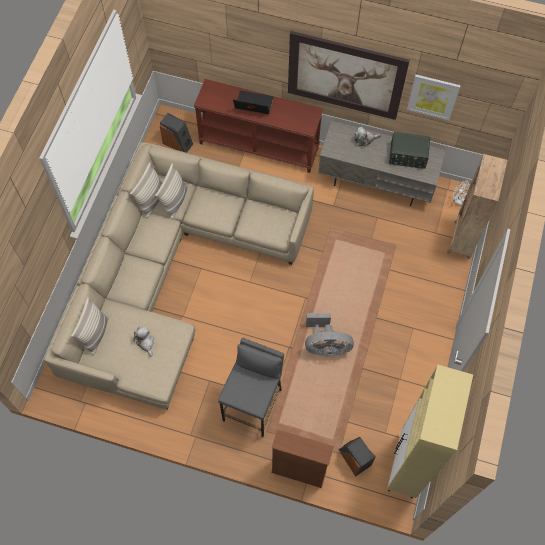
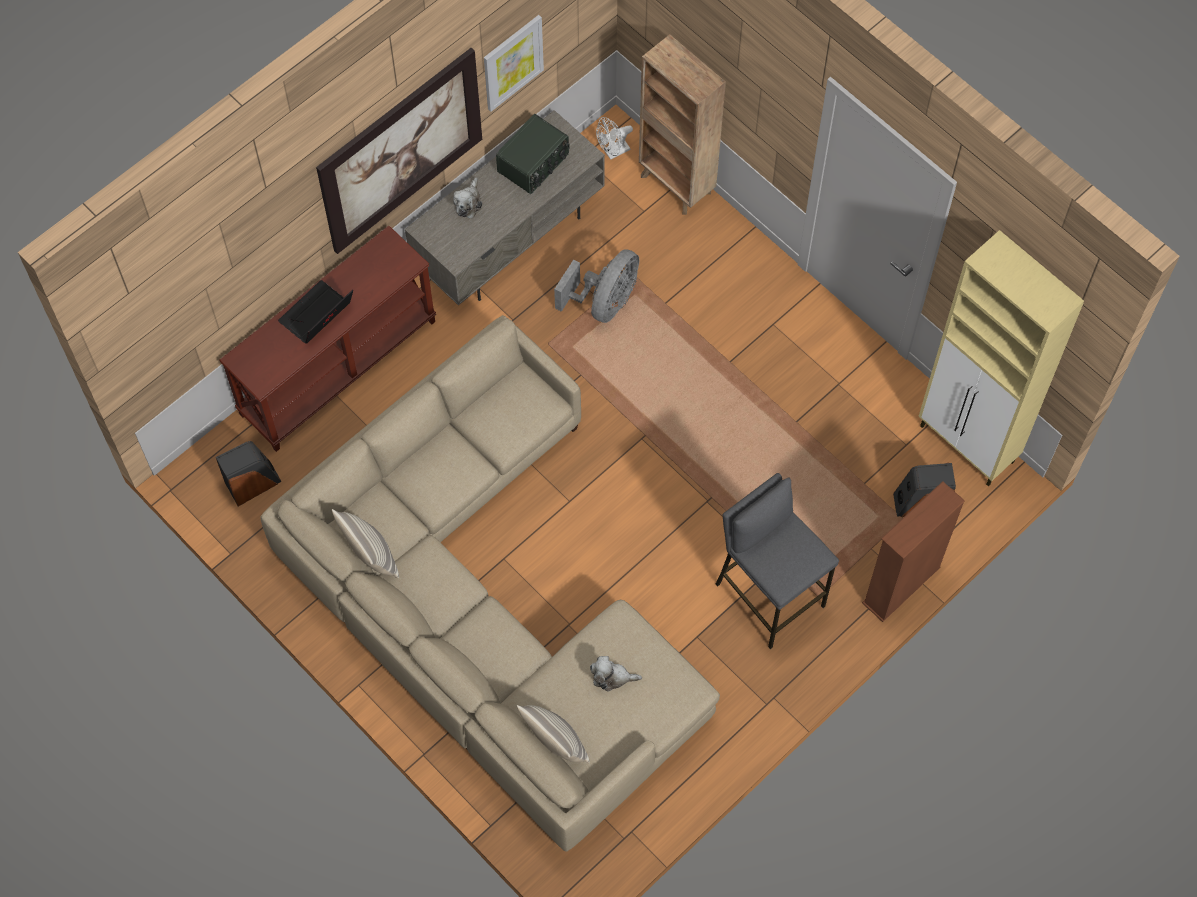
camera: 60 degrees left, 0 degrees up
pillow [155,163,188,220] -> none
grey fan [305,313,354,356] -> grey fan moved to [554,250,639,323]

